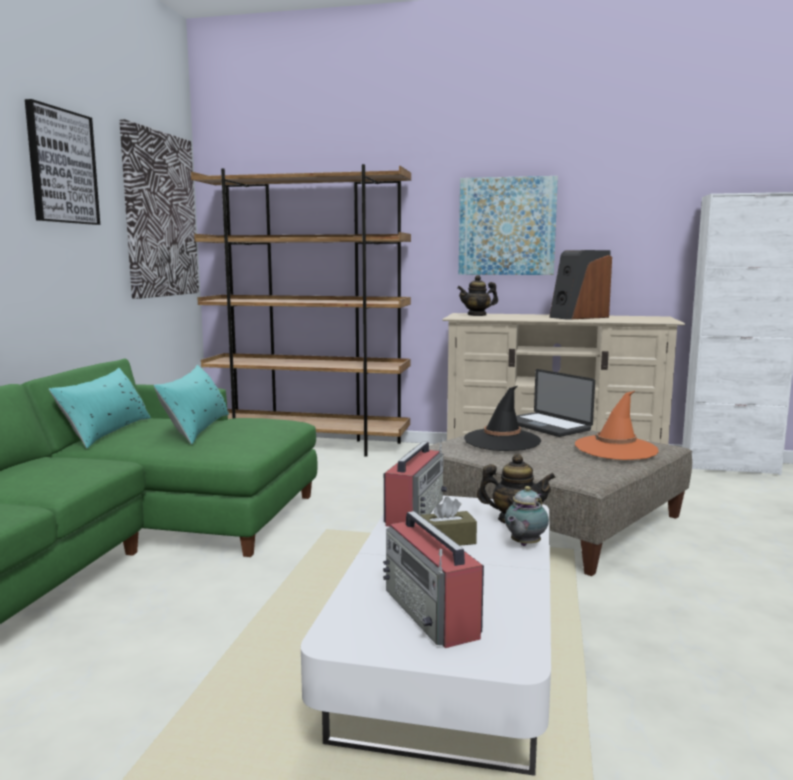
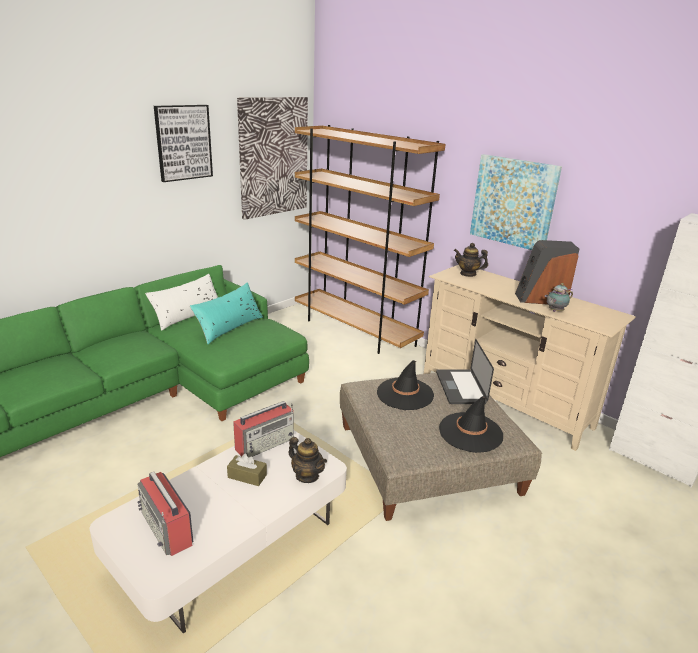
camera: 30 degrees right, 15 degrees up
turquoise pillow [49,368,151,448] -> white pillow [145,274,218,331]
radio [383,511,484,648] -> radio turned 45 degrees counterclockwise [137,472,193,556]
teapot [505,486,549,546] -> teapot moved to [545,283,573,312]
orange hat [575,391,658,460] -> black hat [439,396,503,453]

